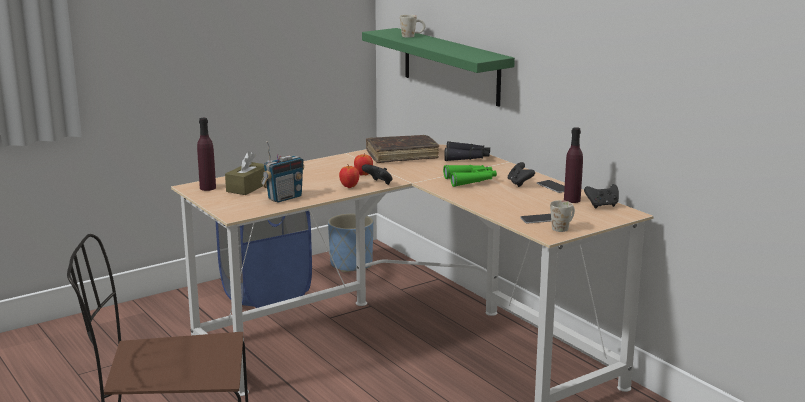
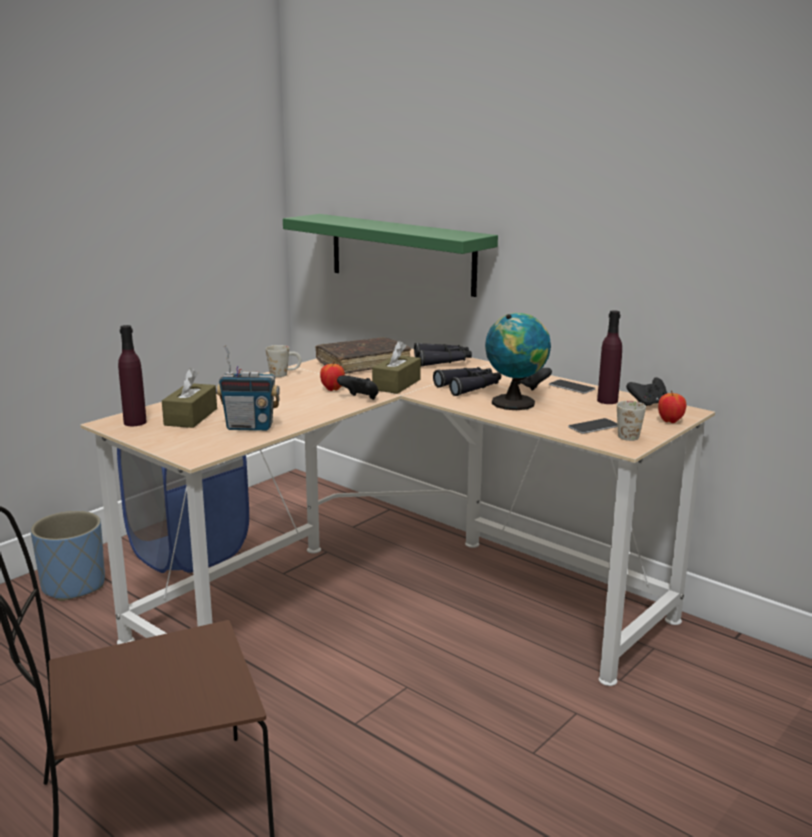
camera: 15 degrees left, 0 degrees up
radio [261,141,304,203] -> radio turned 60 degrees clockwise [216,345,280,431]
blue planter [328,213,373,272] -> blue planter moved to [30,511,105,601]
apple [339,164,359,188] -> apple moved to [658,390,686,423]
white mug [400,15,426,38] -> white mug moved to [266,345,302,377]
green binoculars [443,165,497,187] -> black binoculars [433,367,501,396]
none -> brown tissue box [372,341,421,394]
none -> globe [485,313,551,410]

